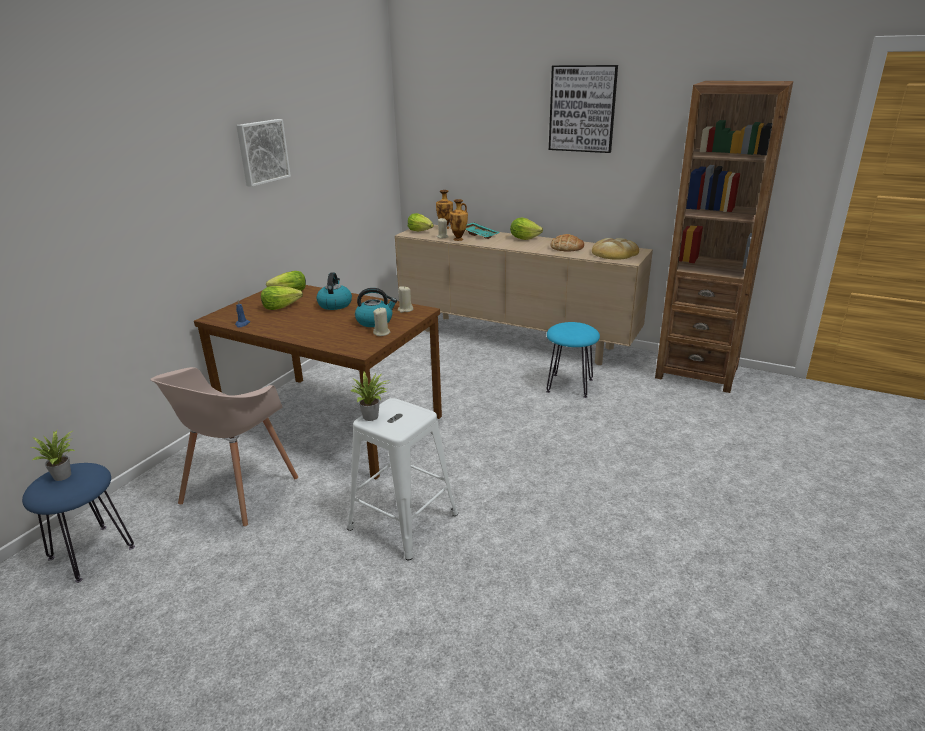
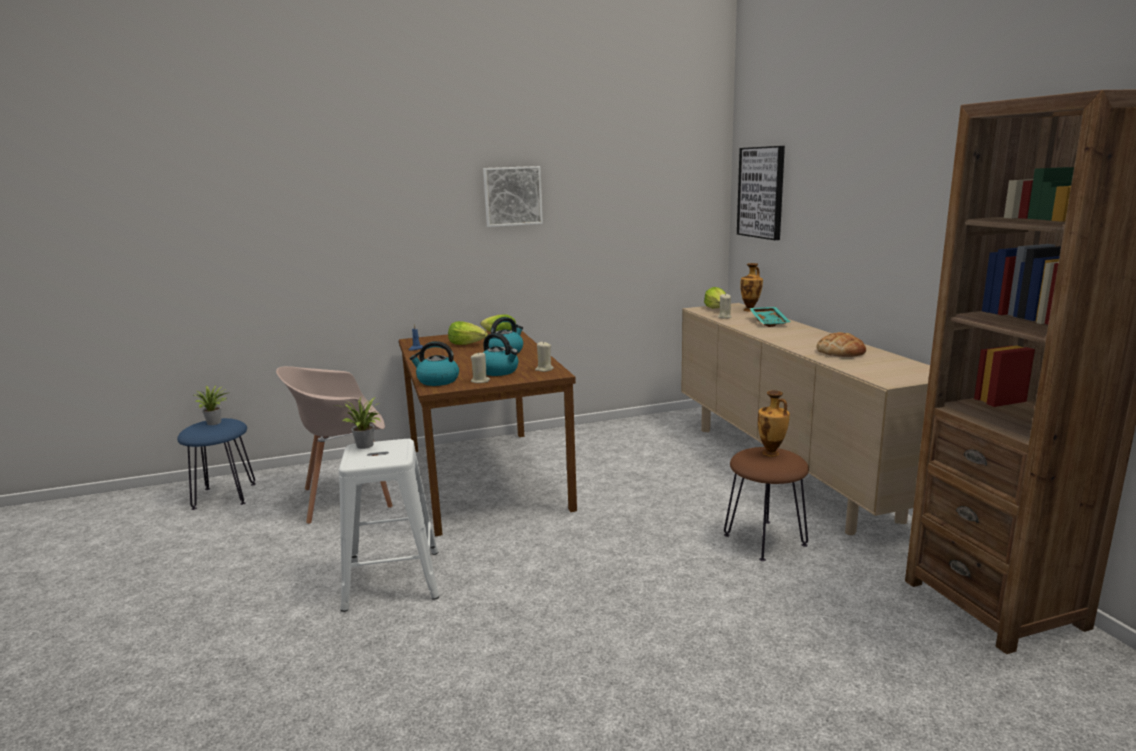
camera: 45 degrees right, 10 degrees down
vase [449,199,468,241] -> vase moved to [758,390,790,457]
lettuce [510,217,543,240] -> none
turquoise stool [546,322,600,398] -> brown stool [724,447,809,561]
picture [549,65,618,153] -> picture moved to [737,146,785,240]
bread [592,238,639,260] -> none
none -> kettle [410,341,459,386]

